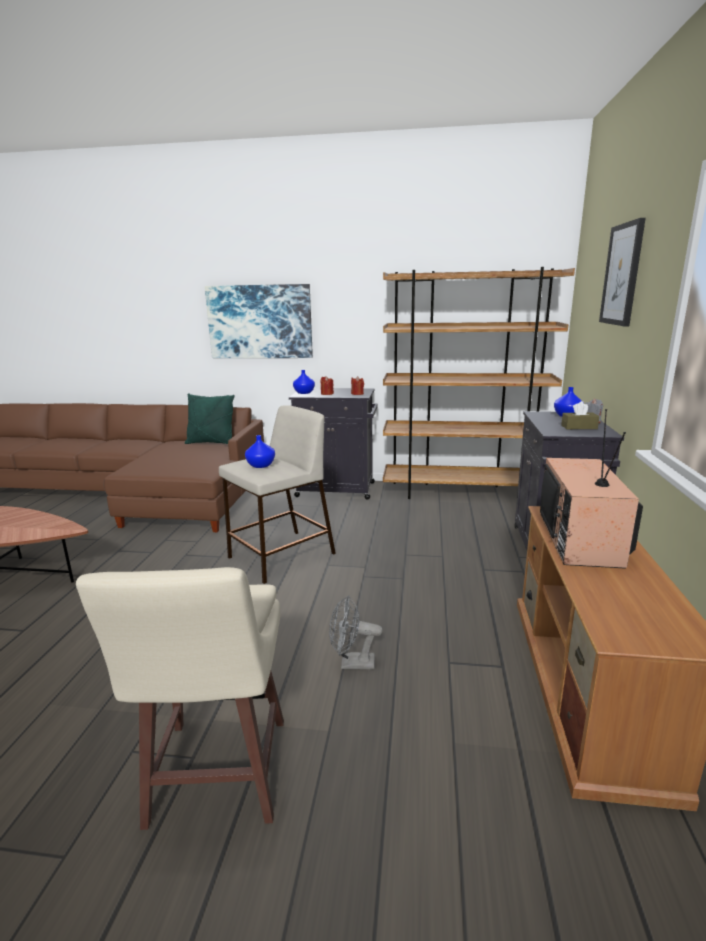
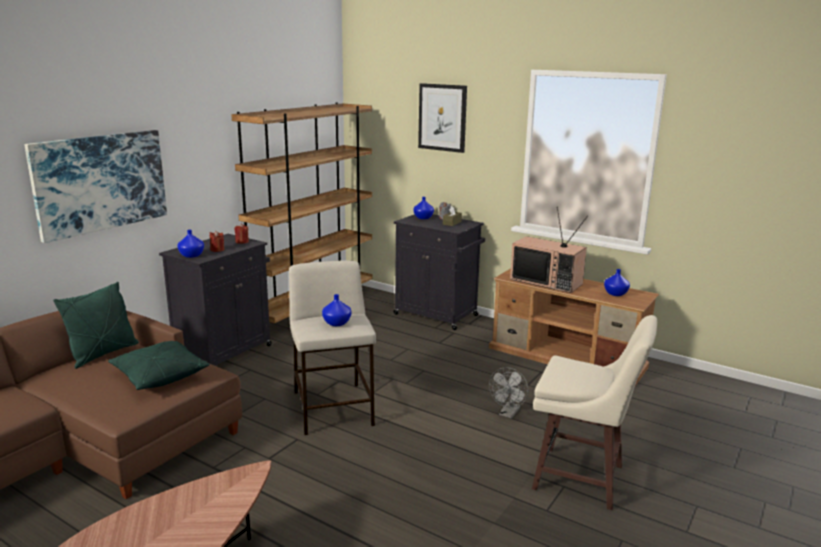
camera: 65 degrees left, 0 degrees up
none -> green pillow [108,341,210,390]
none -> blue vase [604,269,630,296]

